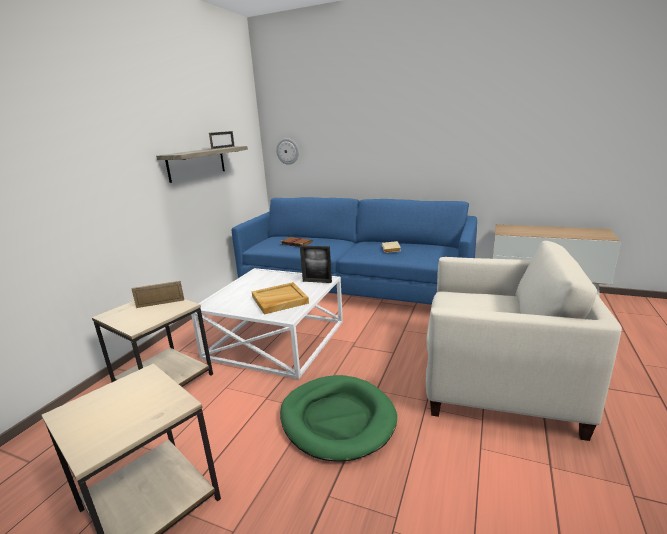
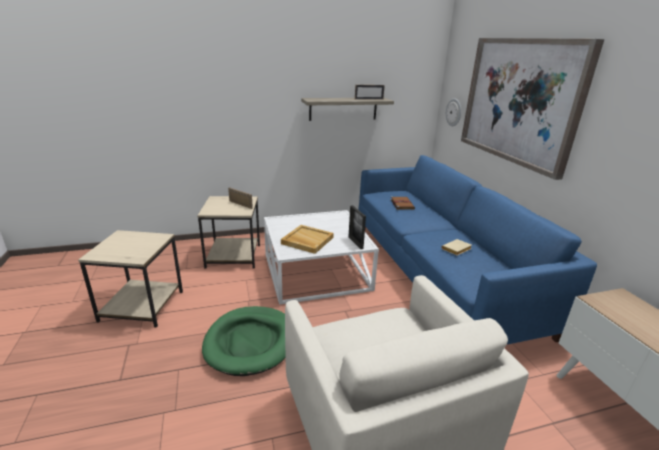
camera: 50 degrees right, 5 degrees up
none -> picture [461,38,604,180]

